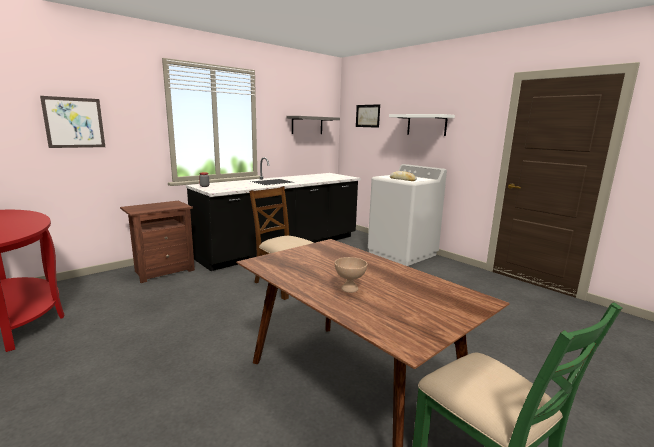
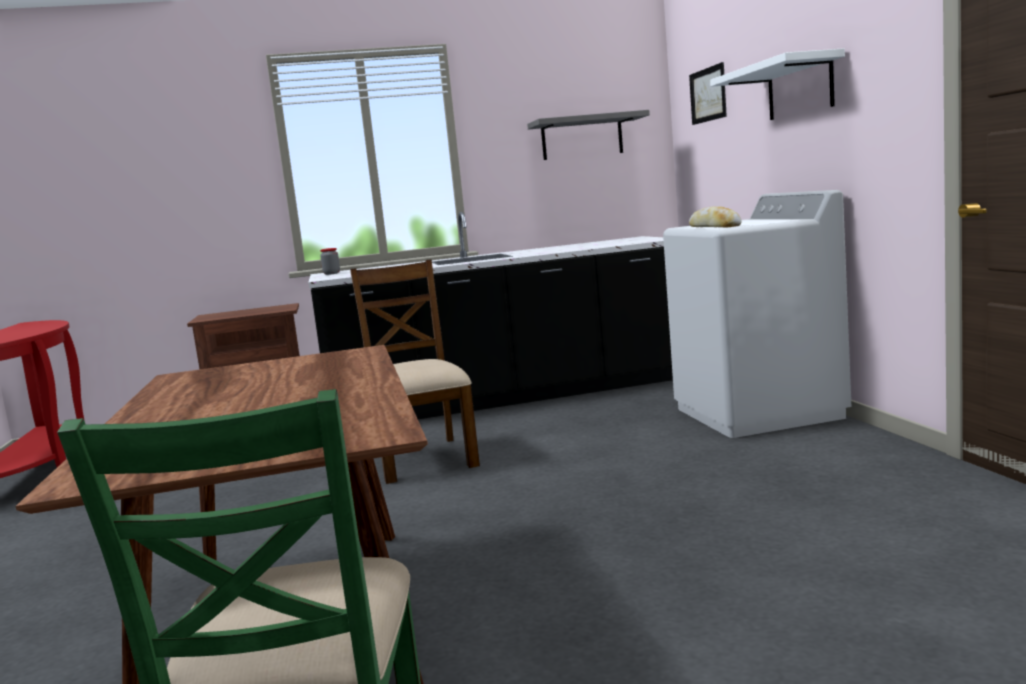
camera: 30 degrees right, 5 degrees down
picture [40,96,105,148] -> none
beige bowl [335,257,367,293] -> none

